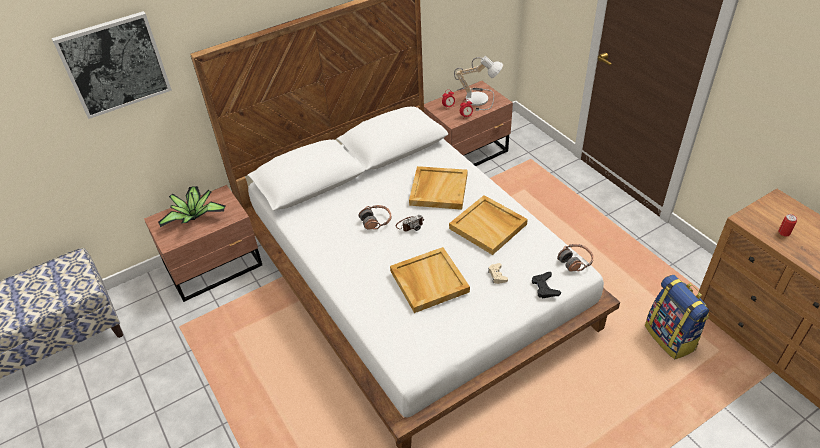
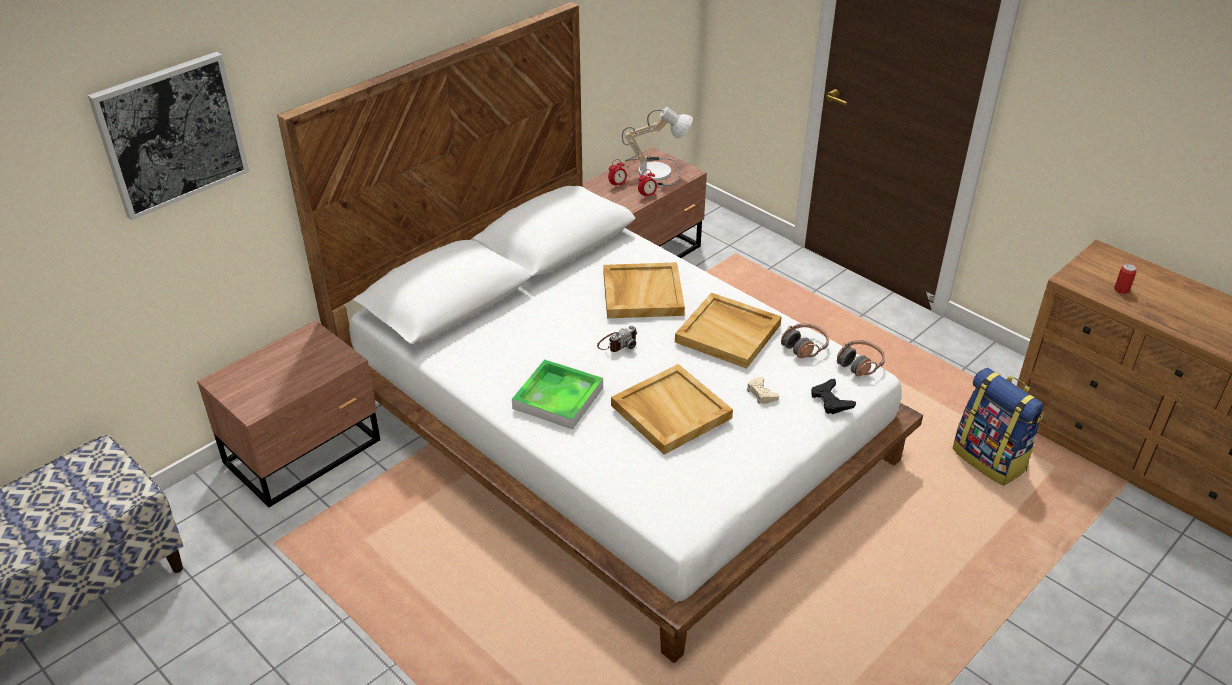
camera: 15 degrees left, 5 degrees down
potted plant [158,186,225,227] -> none
headphones [359,205,391,230] -> headphones moved to [781,323,829,358]
none -> tray [512,359,603,429]

